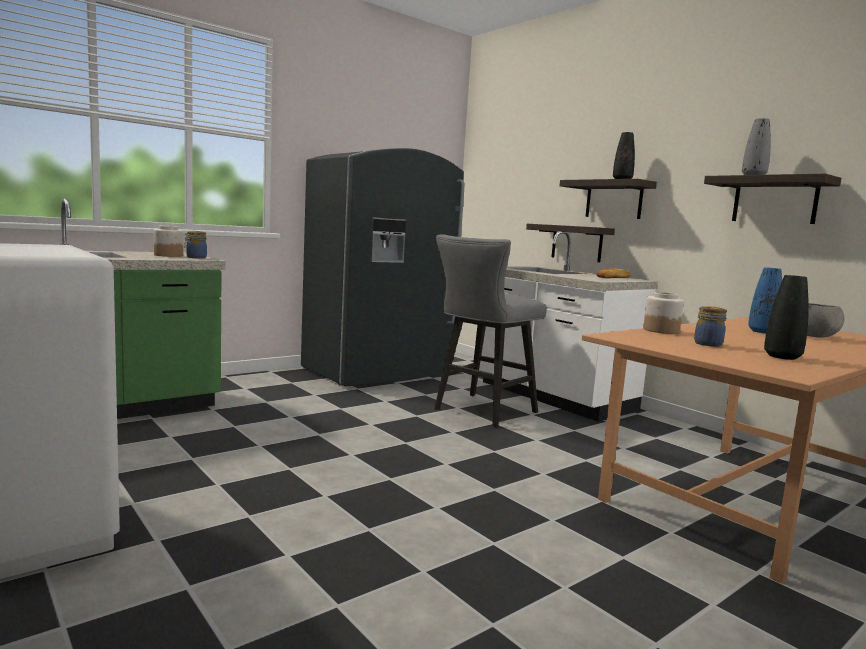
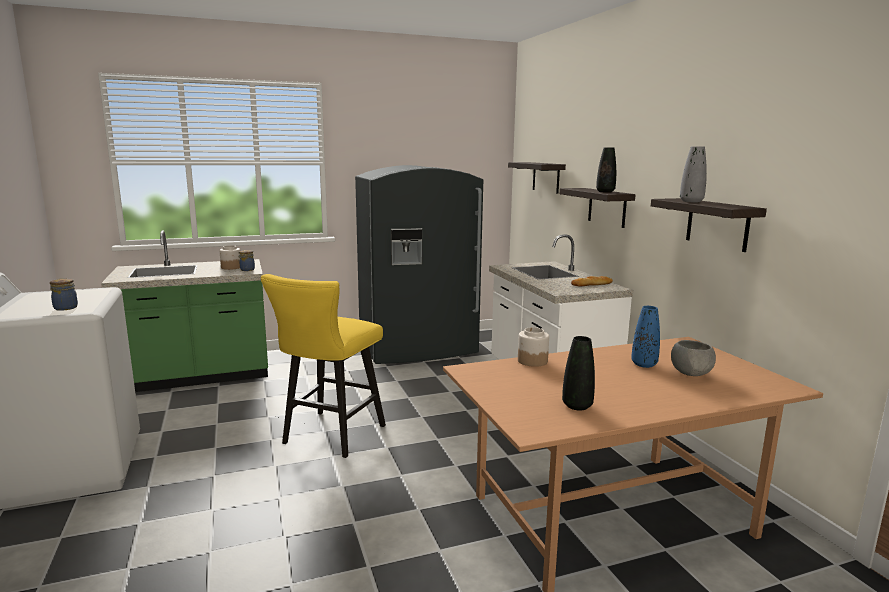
camera: 20 degrees right, 5 degrees up
grey stool [434,234,547,427] -> none
shelf [526,224,615,262] -> shelf moved to [508,162,566,194]
jar [694,306,727,347] -> jar moved to [50,278,78,311]
none -> yellow stool [261,274,386,458]

